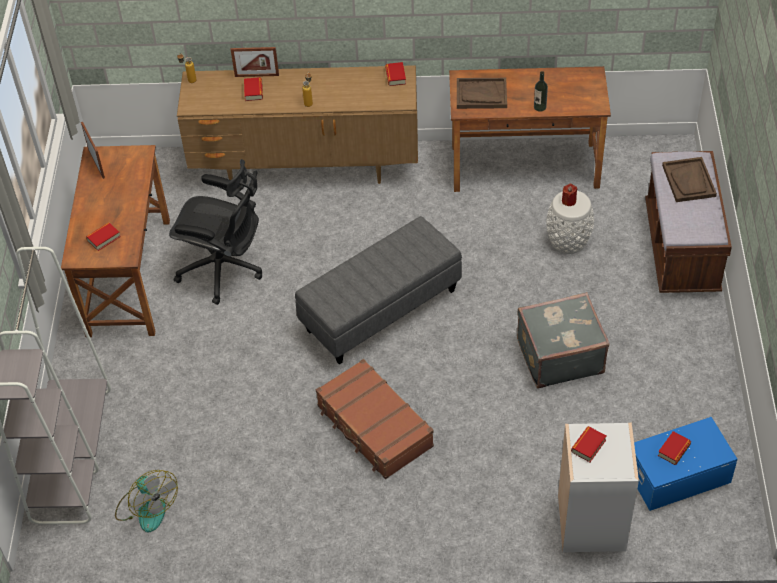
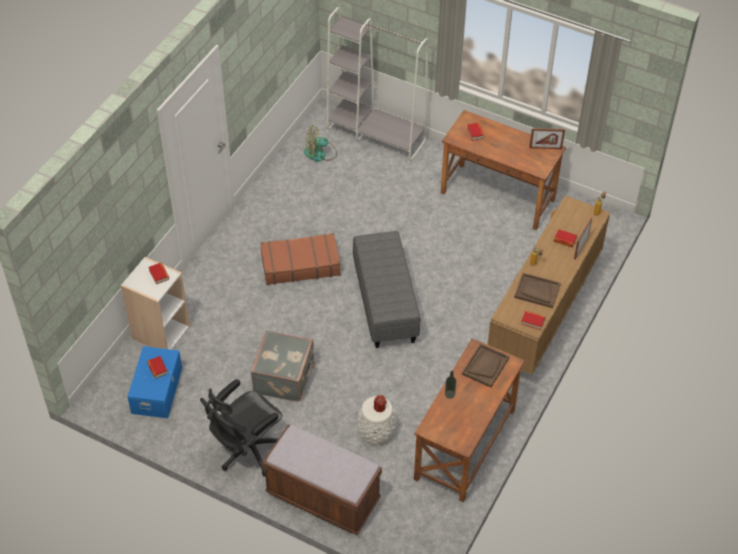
camera: 115 degrees right, 0 degrees up
office chair [169,159,262,305] -> office chair moved to [200,379,282,476]
brown tray [662,157,717,202] -> brown tray moved to [514,273,561,308]

